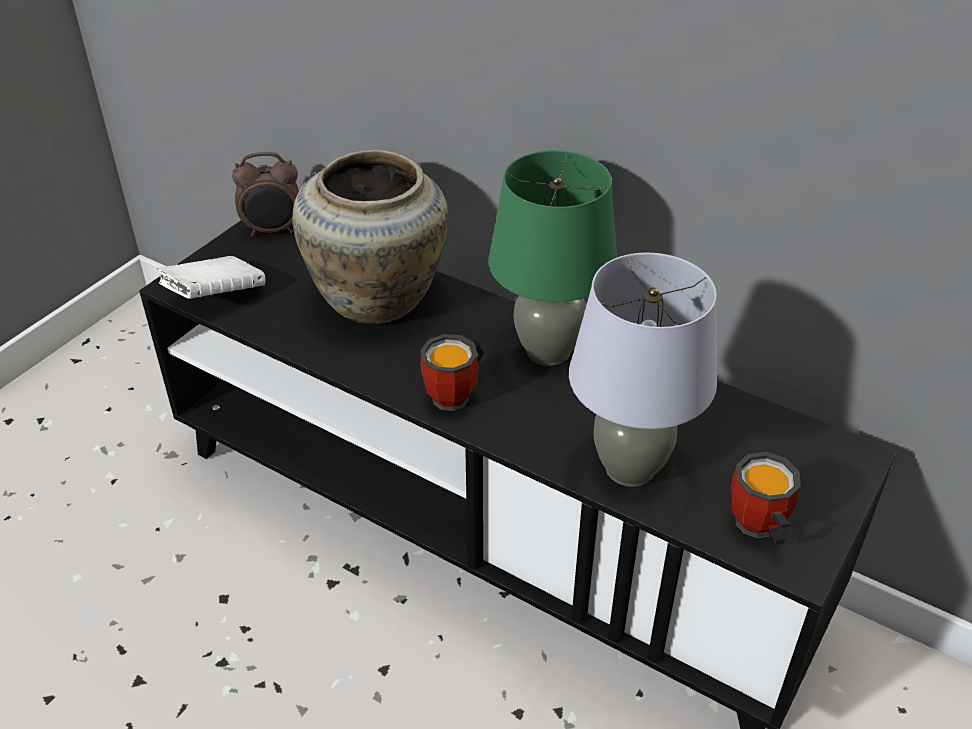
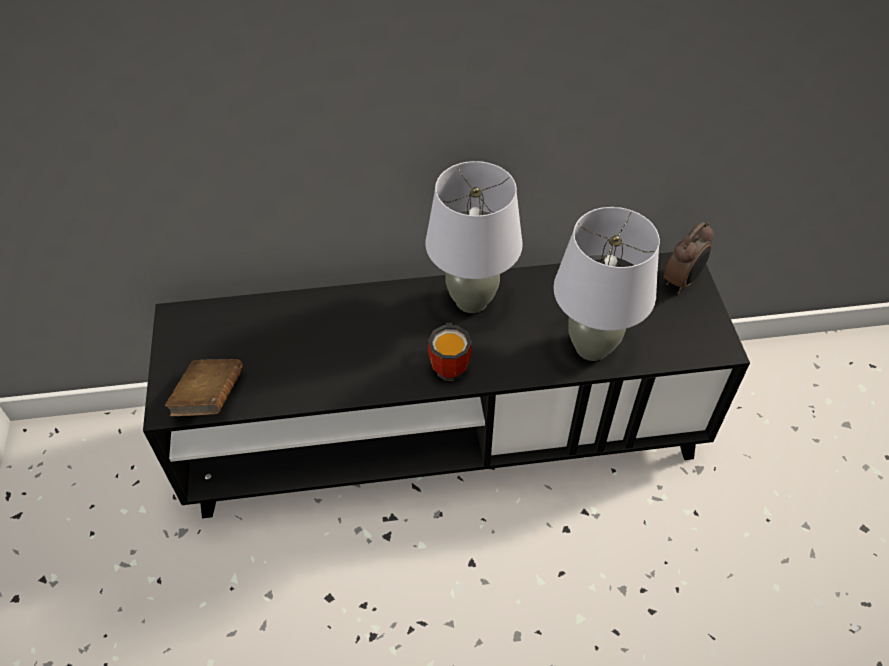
camera: 40 degrees left, 10 degrees up
white book [158,256,265,299] -> brown book [165,359,244,416]
alarm clock [232,152,299,236] -> alarm clock moved to [664,222,714,294]
beige vase [292,150,448,324] -> none
green table lamp [488,150,617,366] -> grey table lamp [425,161,523,313]
mug [731,452,801,545] -> none

